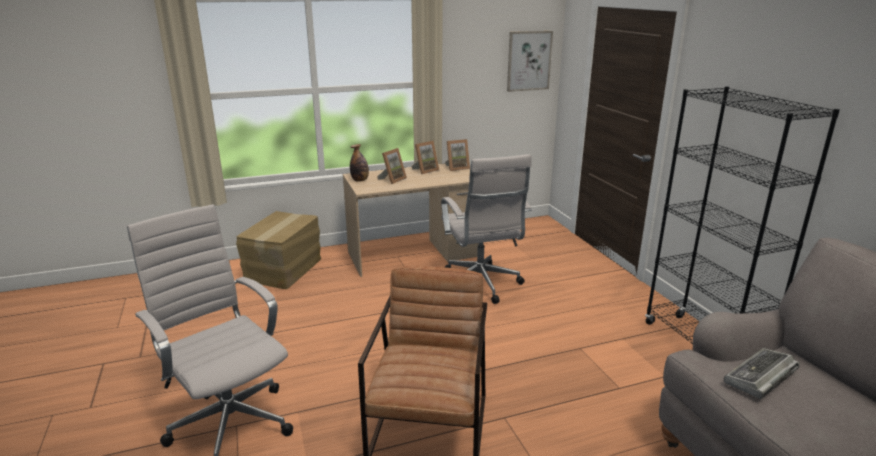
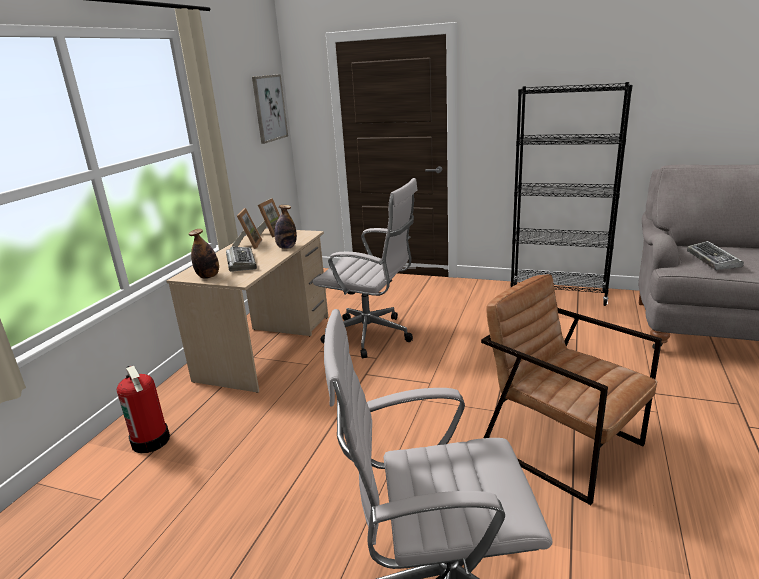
camera: 50 degrees left, 0 degrees up
cardboard box [236,211,321,289] -> fire extinguisher [117,366,170,453]
picture frame [378,148,407,184] -> keyboard [226,246,257,272]
none -> bottle [274,205,297,249]

